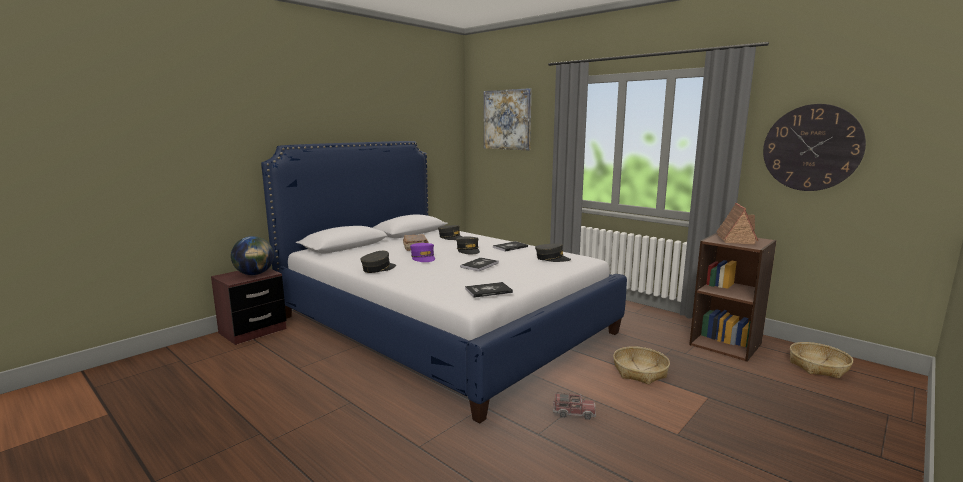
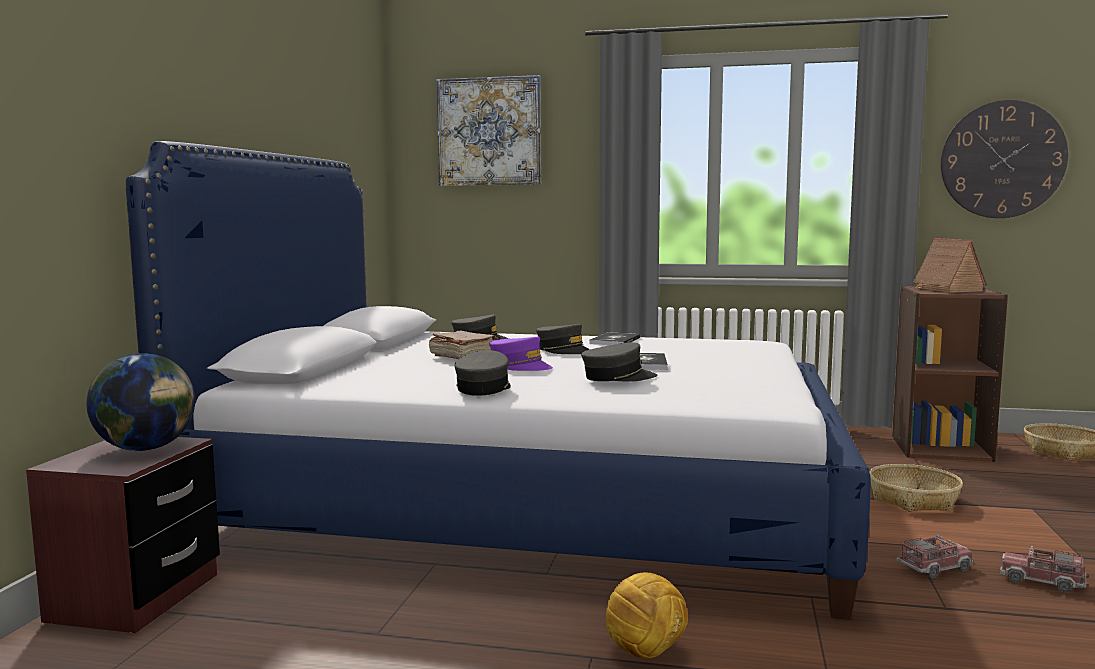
camera: 30 degrees left, 5 degrees down
book [465,282,513,298] -> none
grey cap [535,243,571,262] -> grey cap moved to [581,342,658,382]
none -> football [606,572,688,658]
none -> toy truck [1000,546,1086,593]

